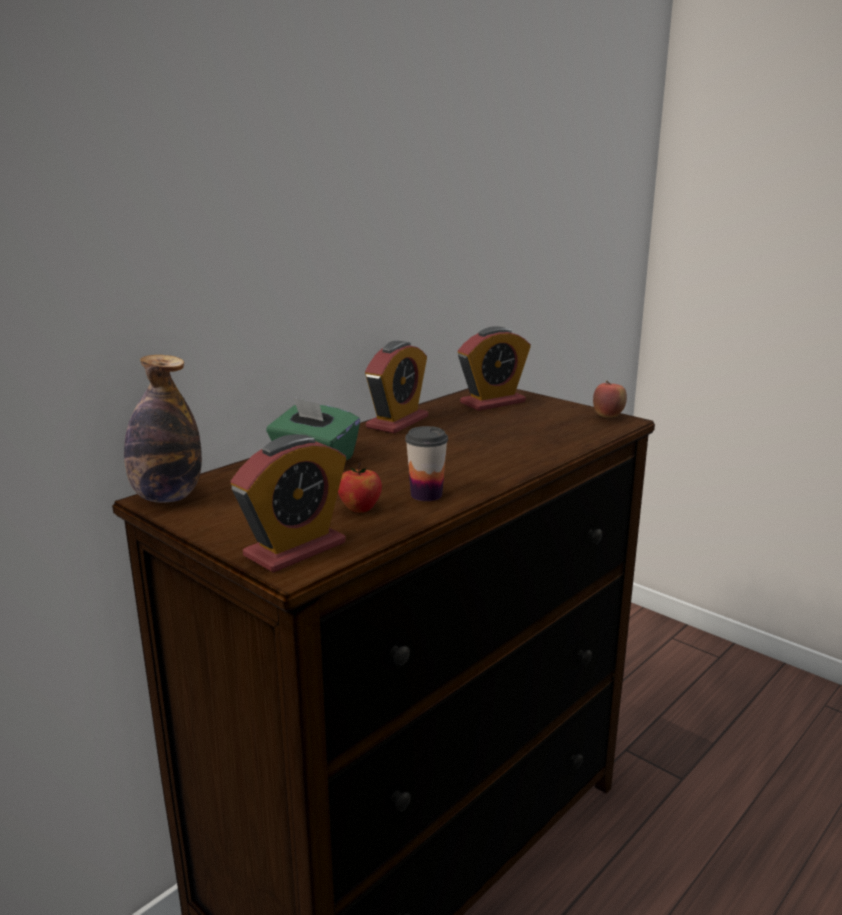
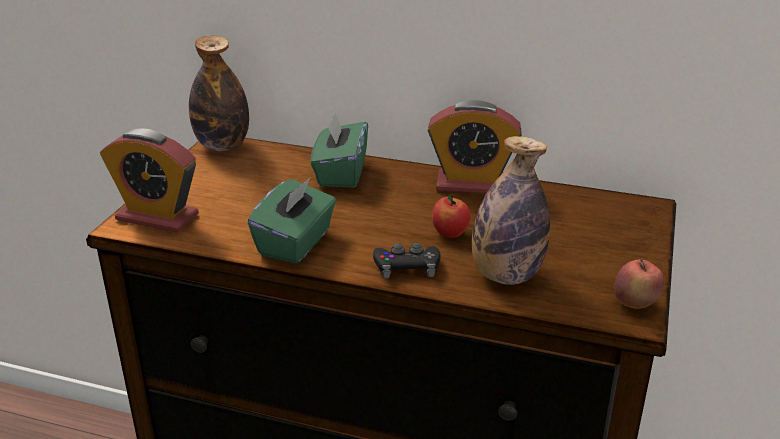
camera: 65 degrees right, 10 degrees up
apple [338,463,382,513] -> apple moved to [432,194,471,238]
cup [405,426,448,501] -> green tissue box [248,178,336,263]
alarm clock [458,326,531,411] -> none
none -> black game controller [373,243,441,278]
none -> bottle [472,136,550,285]

